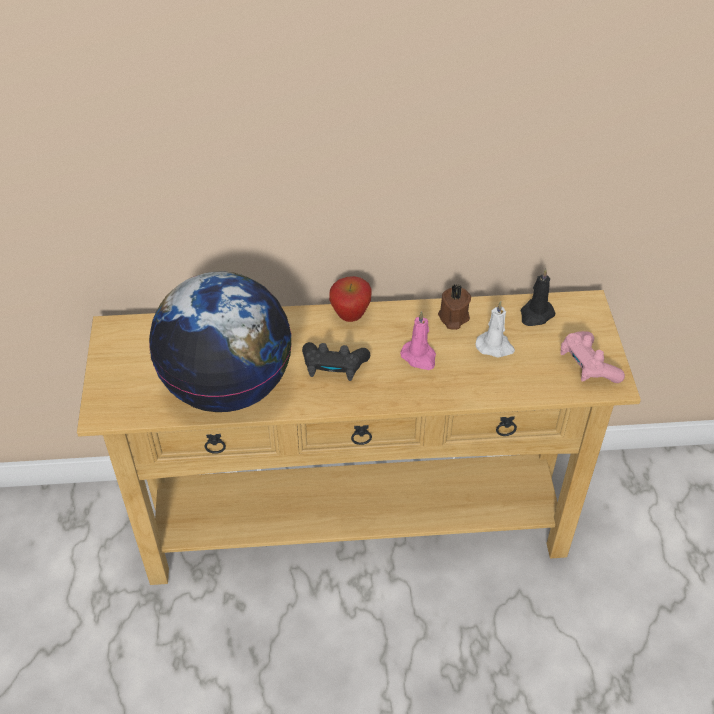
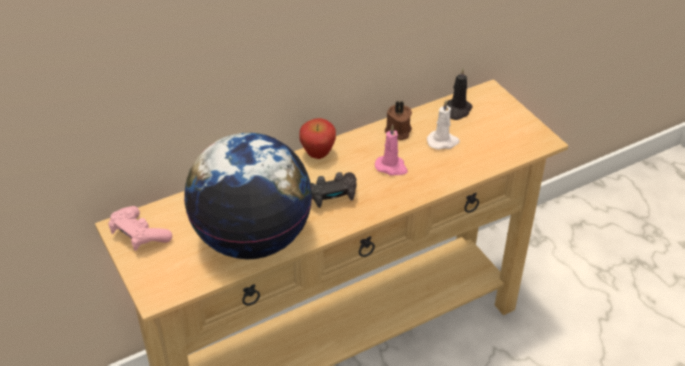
camera: 25 degrees left, 5 degrees down
pink game controller [560,331,625,383] -> pink game controller moved to [108,206,172,251]

